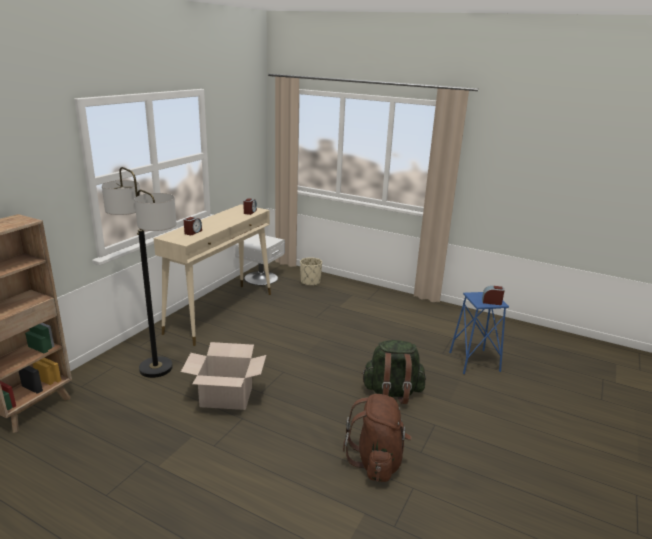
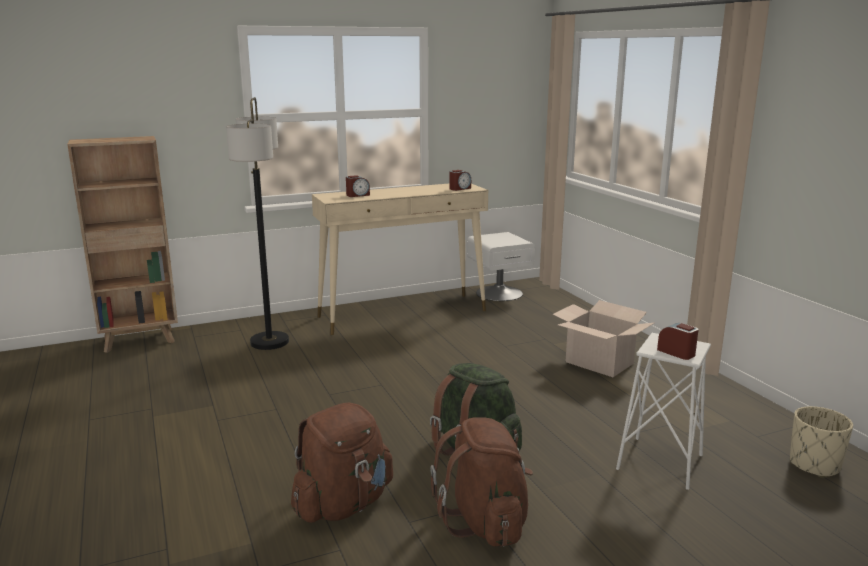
camera: 40 degrees right, 5 degrees down
cardboard box [181,342,266,410] -> cardboard box moved to [553,300,654,377]
beige planter [300,257,322,286] -> beige planter moved to [790,406,853,478]
blue stool [449,292,509,374] -> white stool [616,333,711,490]
none -> brown backpack [430,417,533,547]

